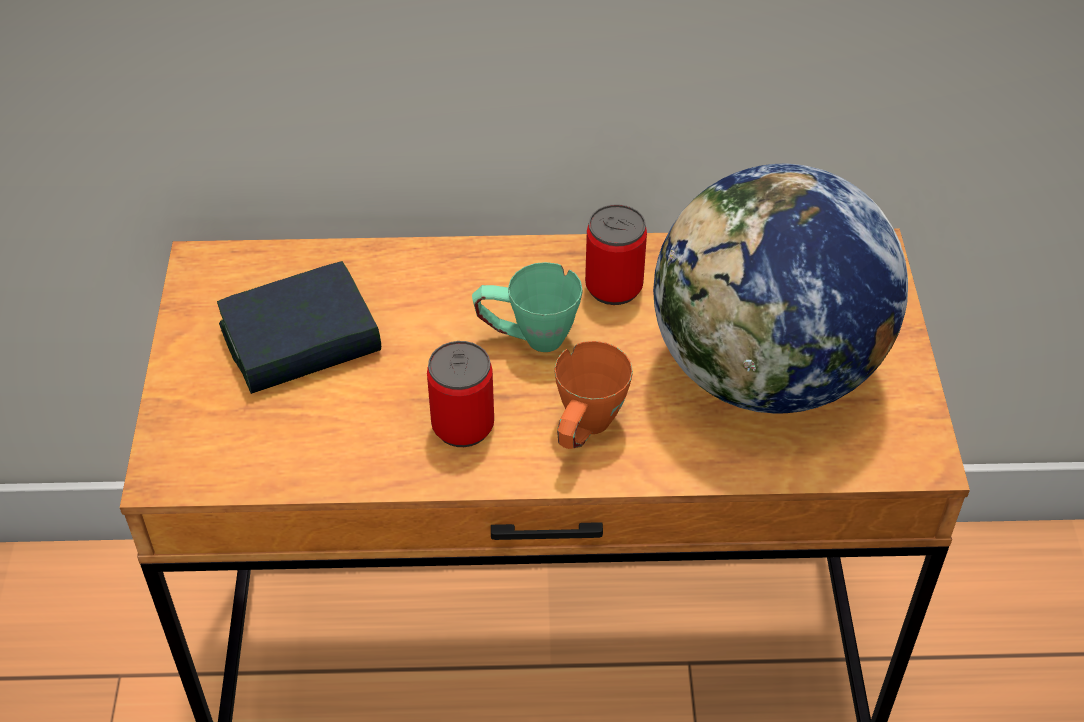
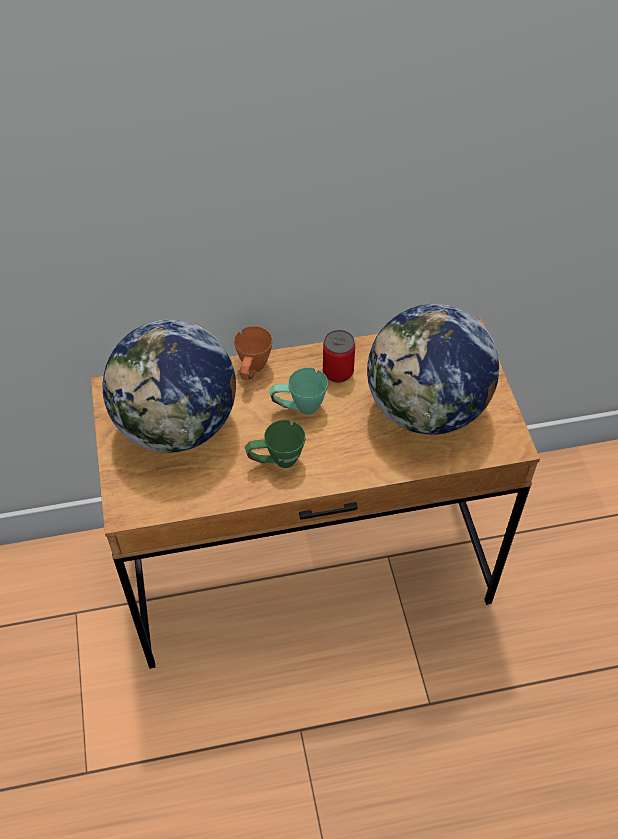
camera: 10 degrees left, 5 degrees up
book [217,261,381,394] -> globe [102,319,236,453]
can [427,341,494,447] -> green mug [245,420,306,468]
orange mug [554,341,633,449] -> orange mug moved to [234,326,272,380]

